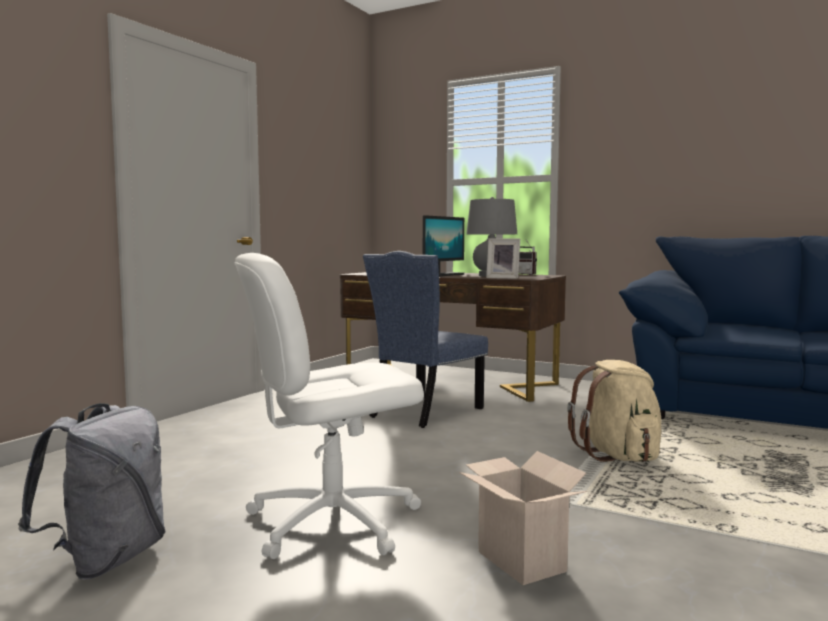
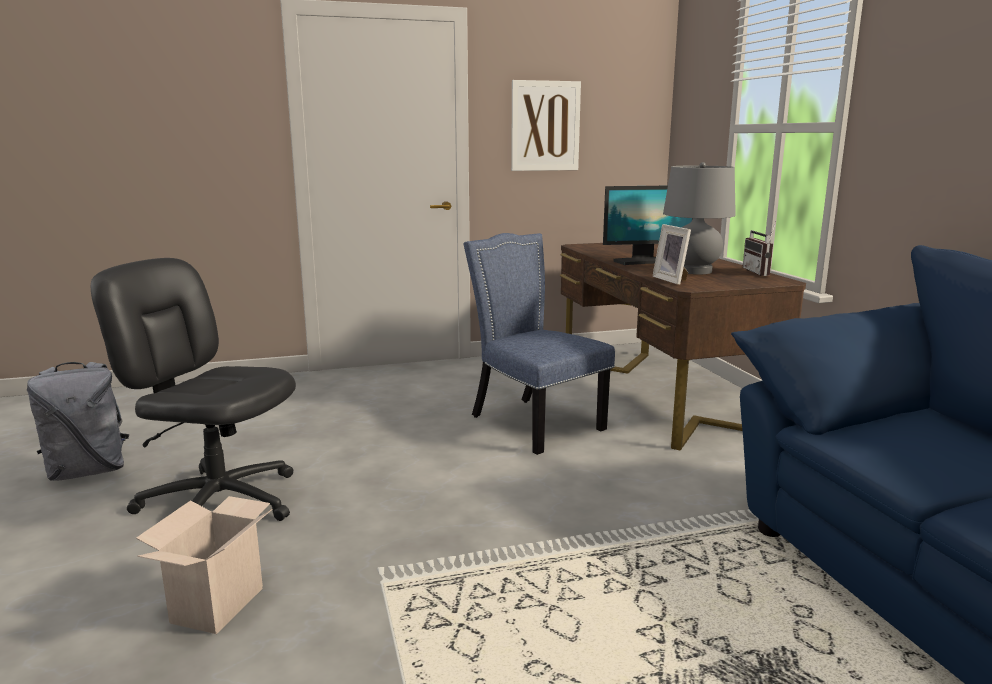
camera: 45 degrees right, 10 degrees up
white office chair [234,253,424,559] -> black office chair [91,258,296,521]
blue chair [363,251,488,428] -> blue chair turned 60 degrees clockwise [463,233,615,455]
beige backpack [567,360,661,462] -> none
none -> picture [511,80,581,171]

